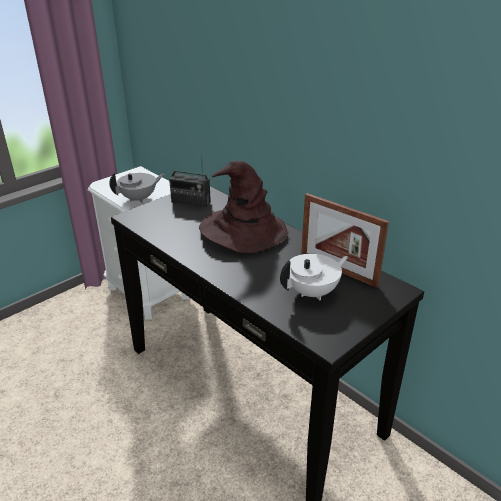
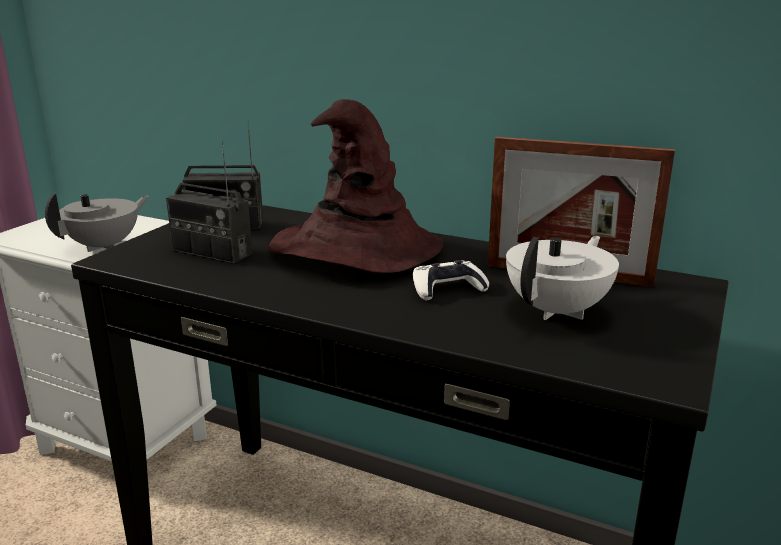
camera: 20 degrees left, 10 degrees down
none -> radio [166,141,252,264]
none -> white game controller [413,260,489,300]

